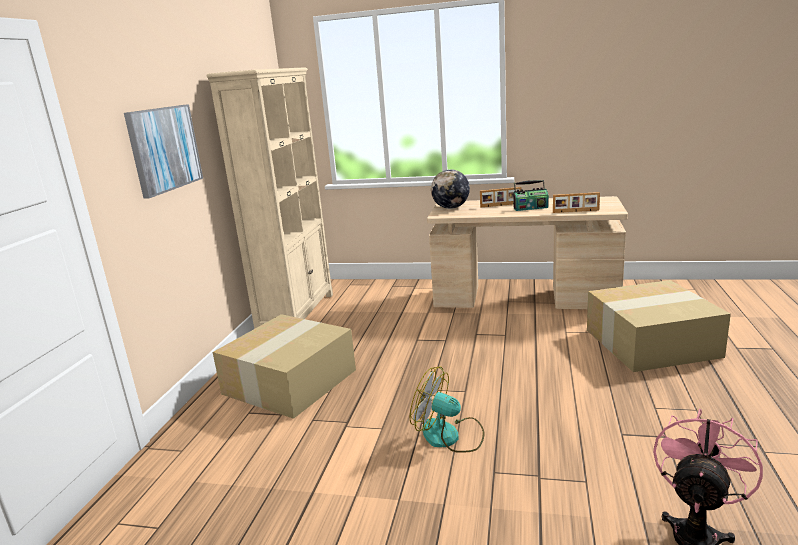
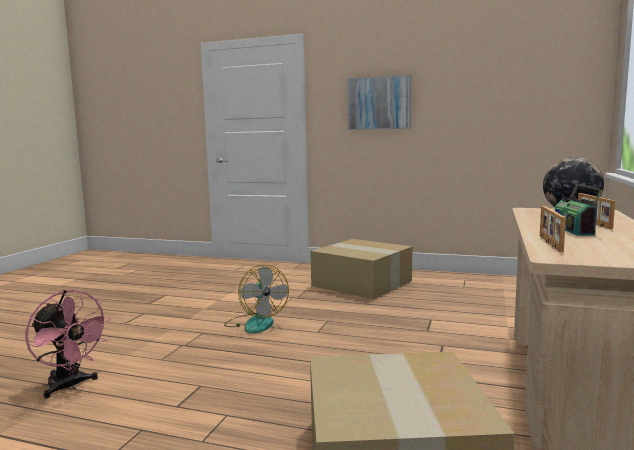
camera: 95 degrees right, 10 degrees down
beige bookcase [207,67,333,329] -> none
fan [410,367,484,453] -> fan turned 120 degrees clockwise [224,265,289,334]

